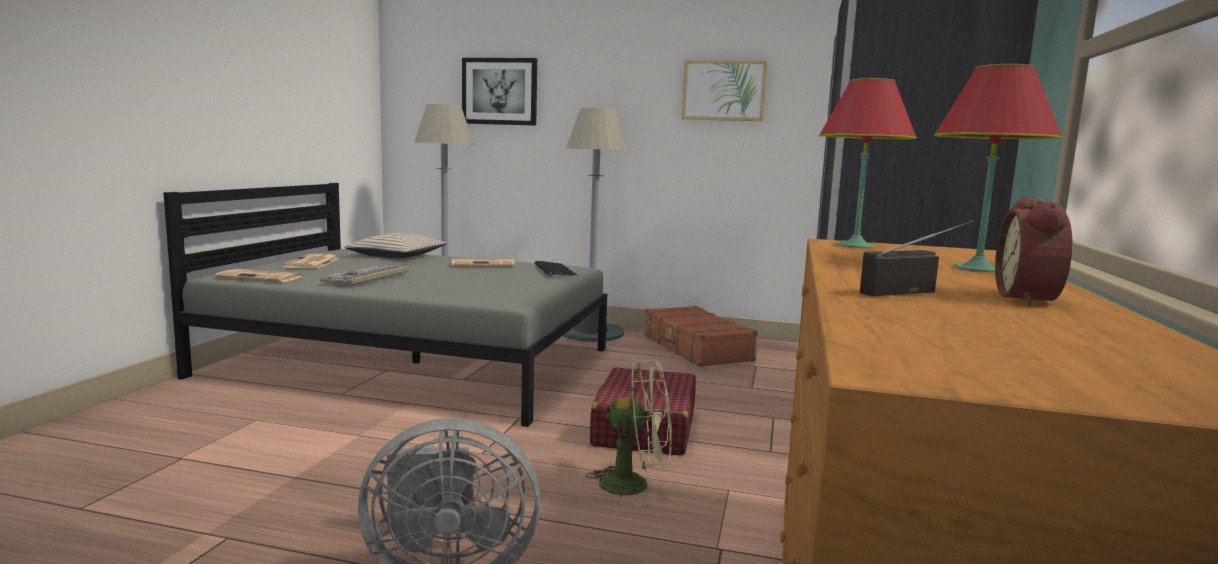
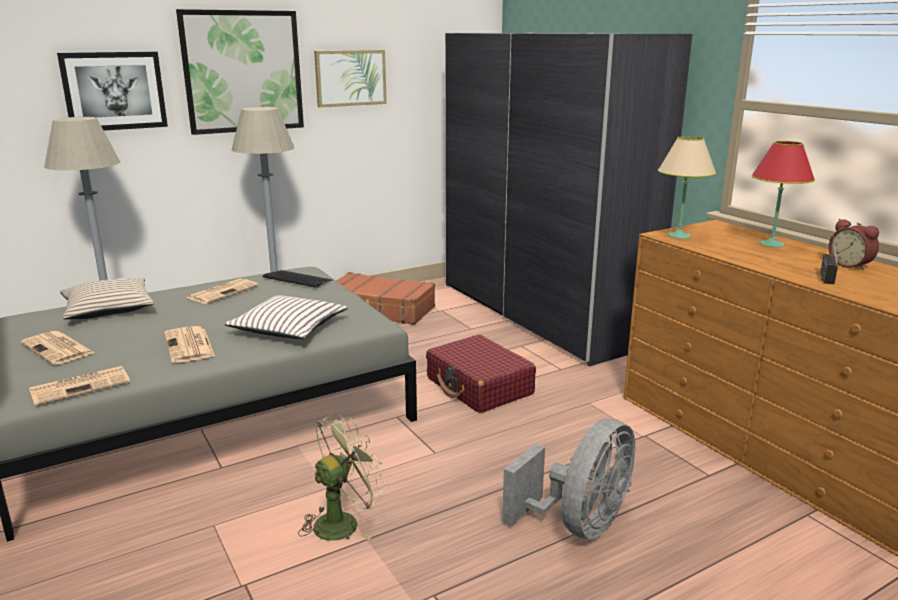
camera: 45 degrees left, 10 degrees up
keyboard [320,265,408,286] -> newspaper [164,326,215,363]
green fan [586,358,672,507] -> green fan moved to [298,413,387,541]
red table lamp [819,78,917,248] -> beige table lamp [658,136,716,239]
none -> picture [176,9,304,135]
none -> white pillow [224,295,348,339]

